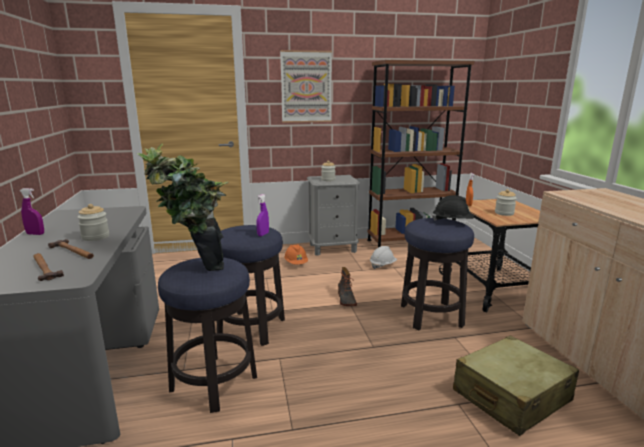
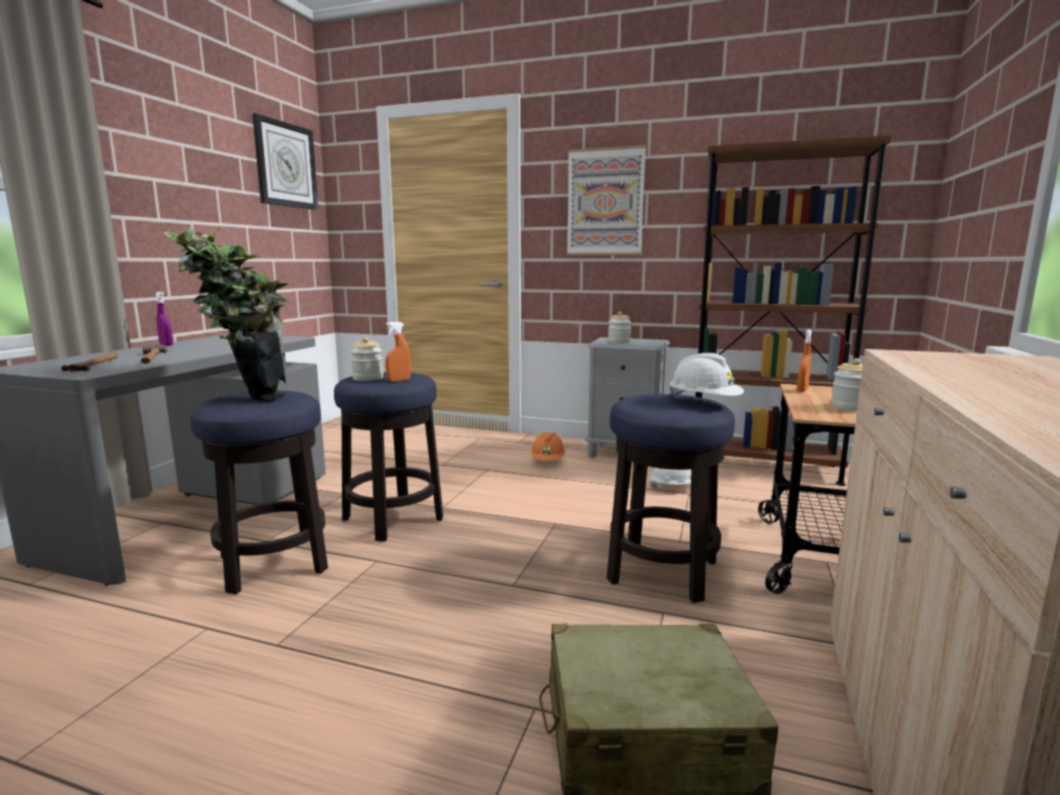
camera: 30 degrees right, 5 degrees down
jar [78,204,109,241] -> jar moved to [350,337,384,381]
purple spray bottle [256,194,269,236] -> orange spray bottle [385,322,411,382]
boot [338,267,357,306] -> none
black hard hat [432,195,474,221] -> white hard hat [670,353,744,398]
none -> wall clock [252,113,319,210]

